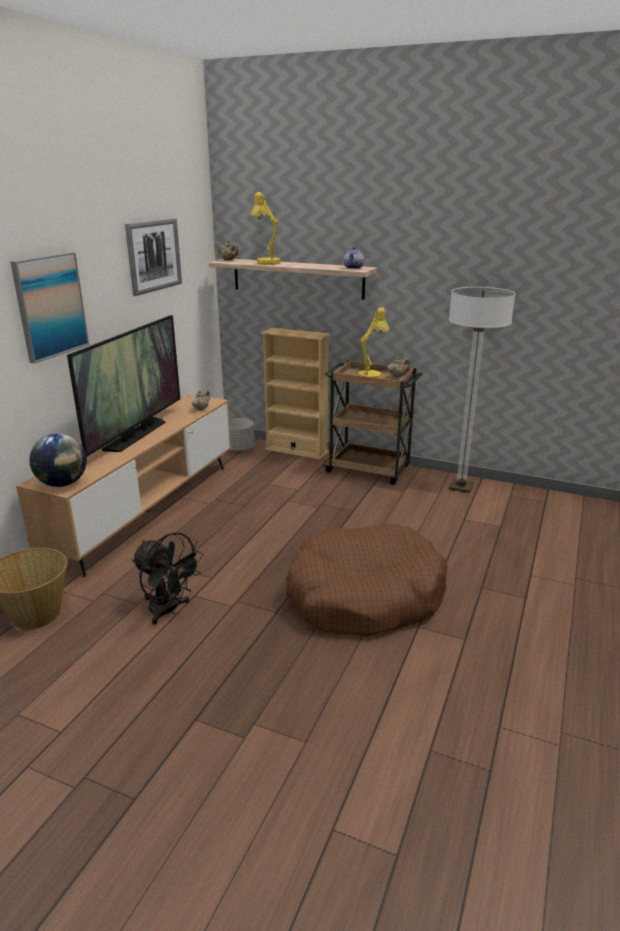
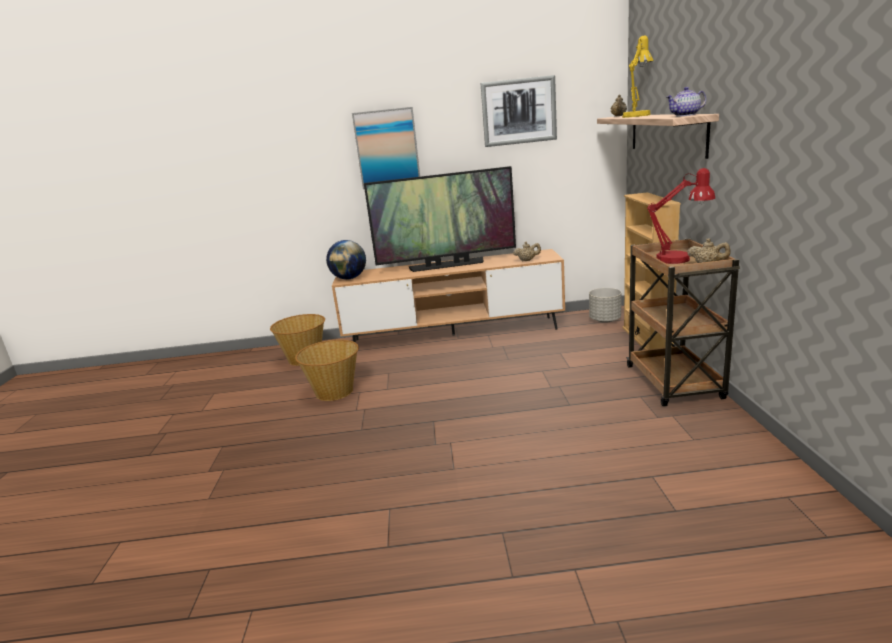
camera: 65 degrees right, 5 degrees down
black fan [132,532,204,625] -> basket [295,340,359,401]
brown dog bed [286,524,447,637] -> none
yellow table lamp [358,307,390,378] -> red table lamp [647,168,715,264]
floor lamp [448,287,516,493] -> none

